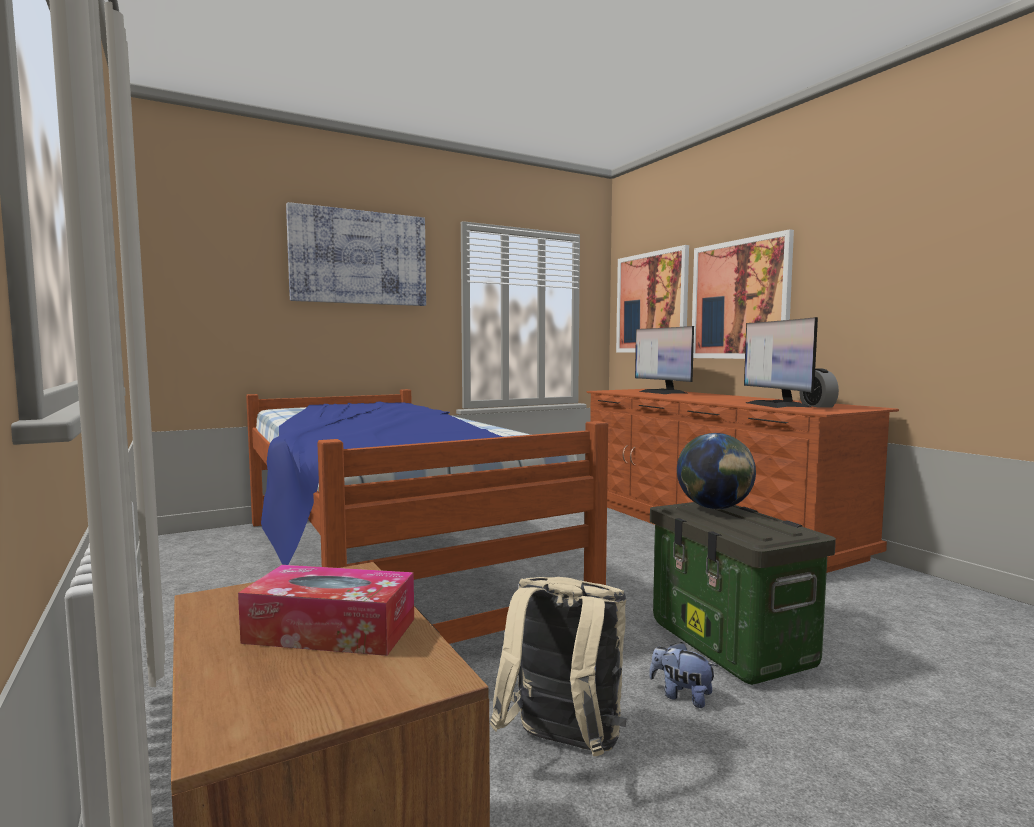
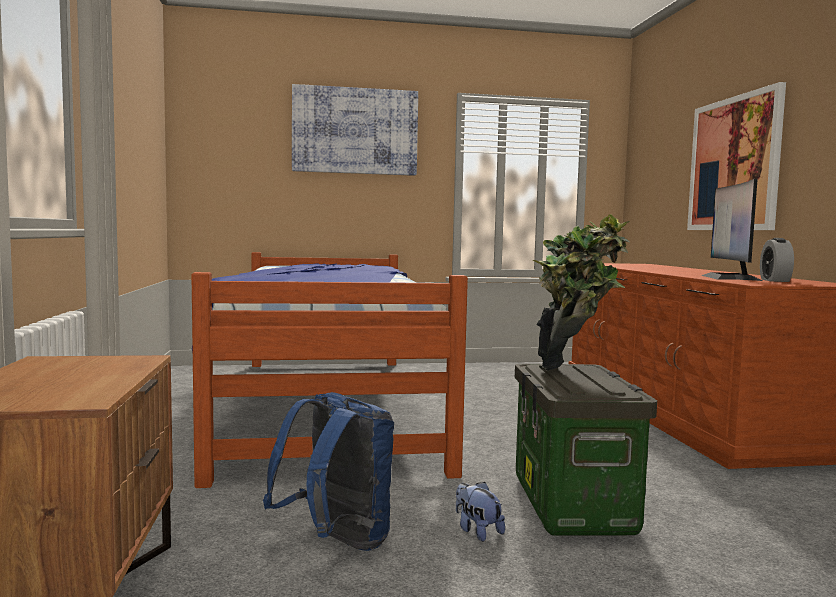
camera: 20 degrees right, 0 degrees up
tissue box [238,565,414,656] -> none
beige backpack [490,577,627,756] -> blue backpack [263,392,394,551]
picture [616,245,689,353] -> none
monitor [635,326,694,394] -> none
globe [677,433,756,510] -> potted plant [533,214,630,371]

